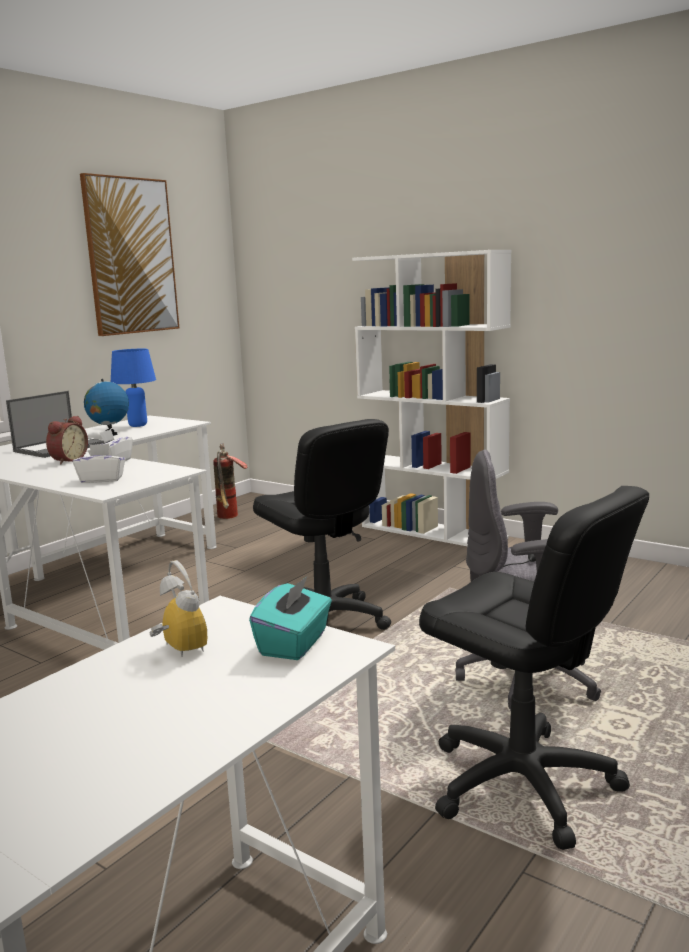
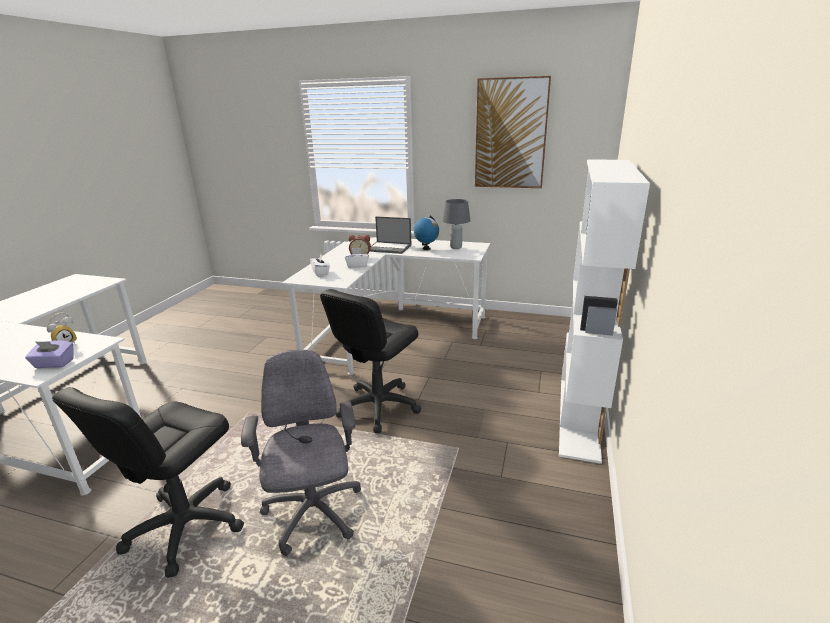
camera: 70 degrees right, 10 degrees up
blue table lamp [111,349,156,427] -> grey table lamp [443,199,471,249]
fire extinguisher [213,443,248,519] -> none
turquoise tissue box [249,576,332,660] -> purple tissue box [25,340,74,368]

